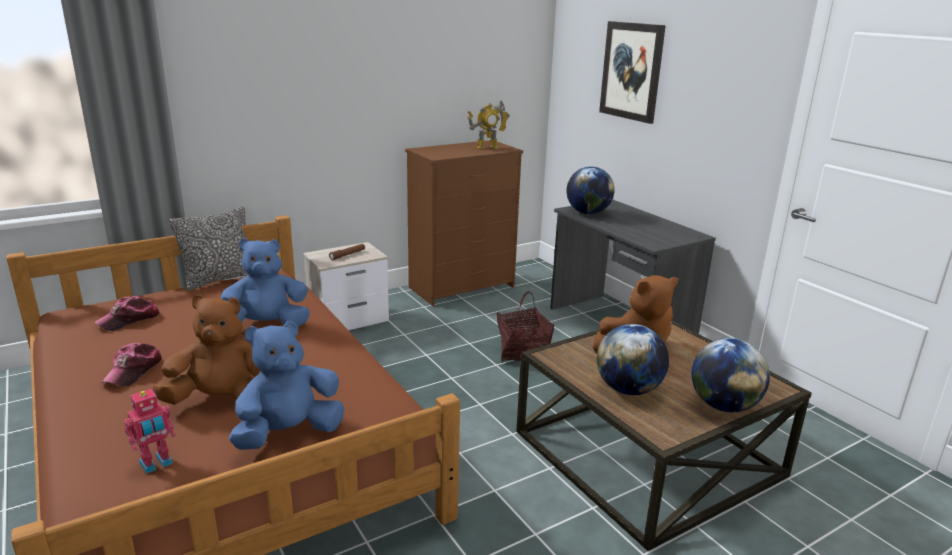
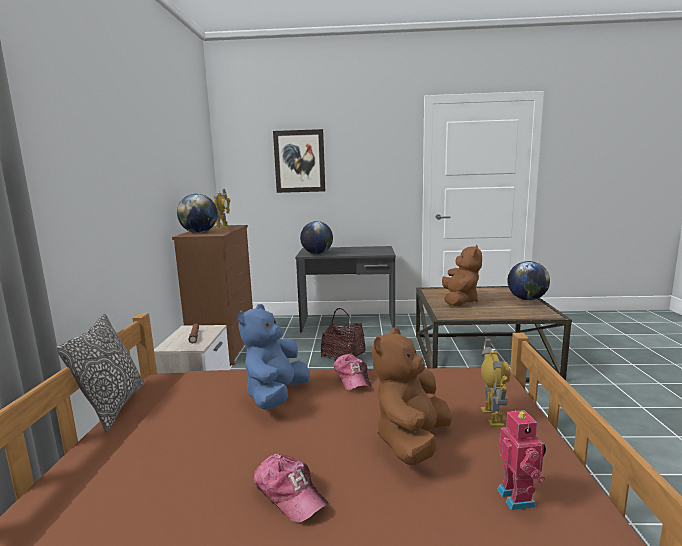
camera: 55 degrees left, 10 degrees down
cap [94,296,160,331] -> cap moved to [334,354,372,391]
blue plush toy [229,321,344,450] -> toy robot [481,338,510,427]
globe [597,324,669,395] -> globe moved to [177,194,218,233]

